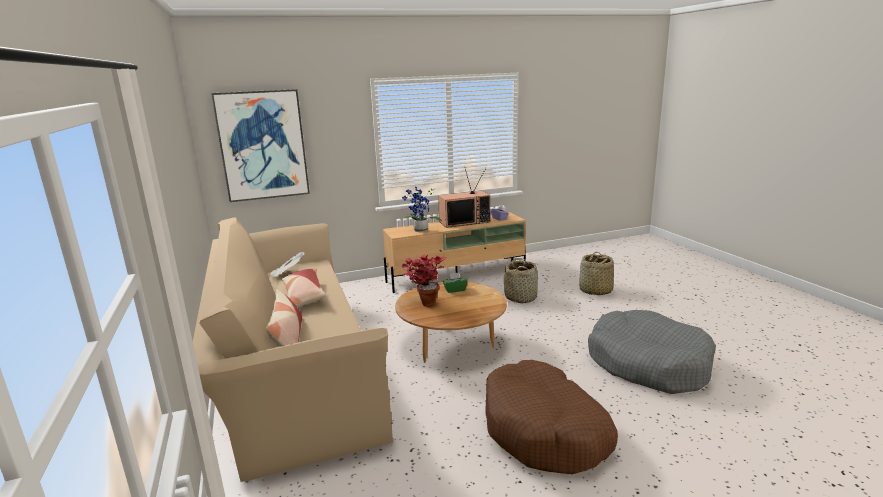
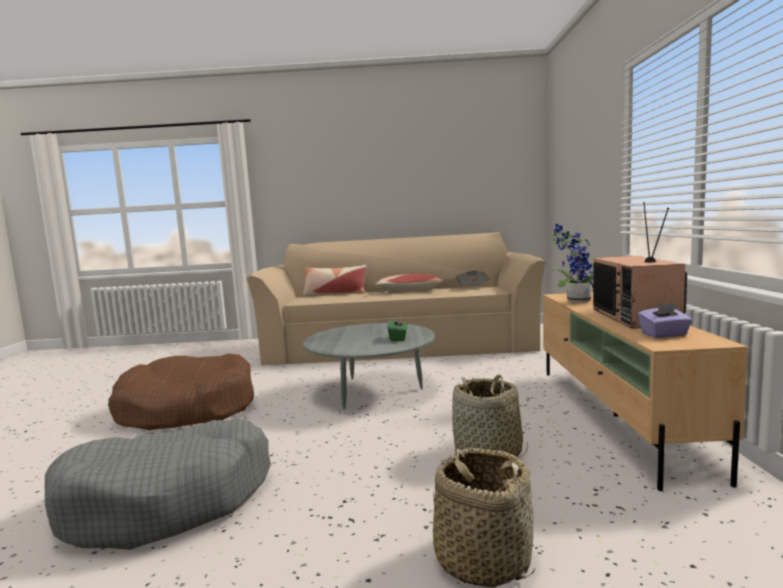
camera: 110 degrees right, 10 degrees down
picture [211,89,310,202] -> none
brown coffee table [395,282,507,363] -> grey coffee table [303,323,435,410]
potted plant [402,255,446,307] -> none

